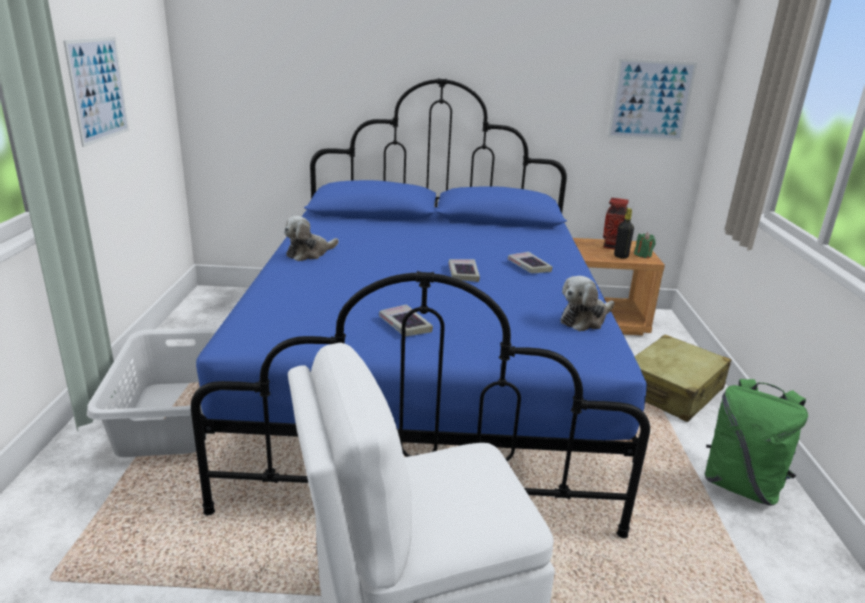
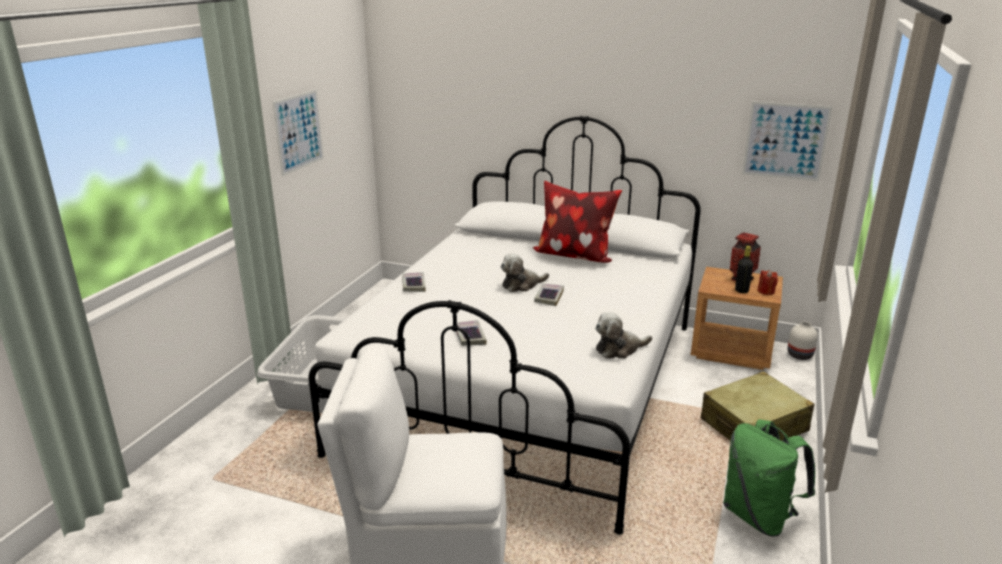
camera: 20 degrees right, 0 degrees up
blue bed [191,78,650,538] -> white bed [309,116,701,535]
plush toy [284,216,339,261] -> plush toy moved to [501,254,549,292]
book [508,252,552,273] -> book moved to [402,272,426,292]
green candle [634,233,656,258] -> red candle [758,270,778,295]
none -> pillow [533,181,622,263]
none -> white vase [788,322,818,360]

